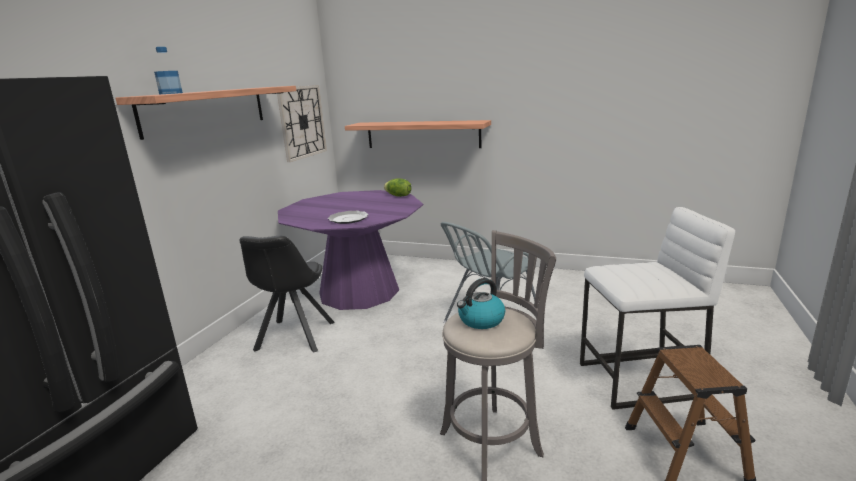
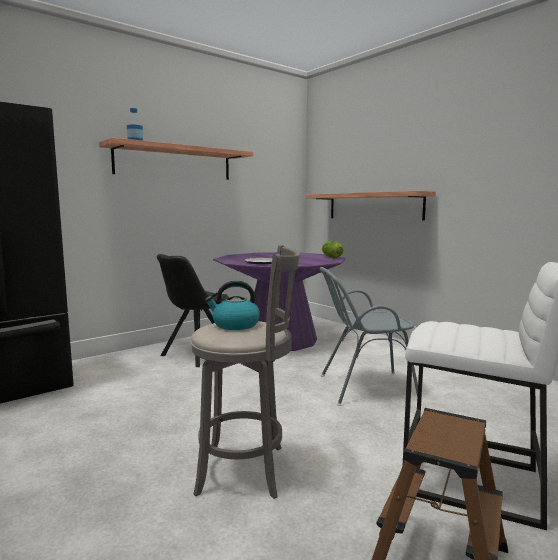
camera: 30 degrees right, 10 degrees down
wall clock [277,85,327,162] -> none

